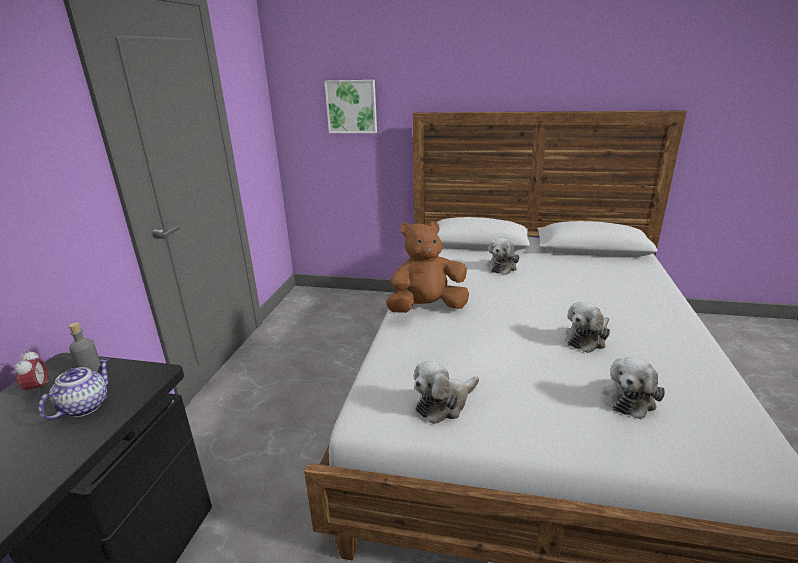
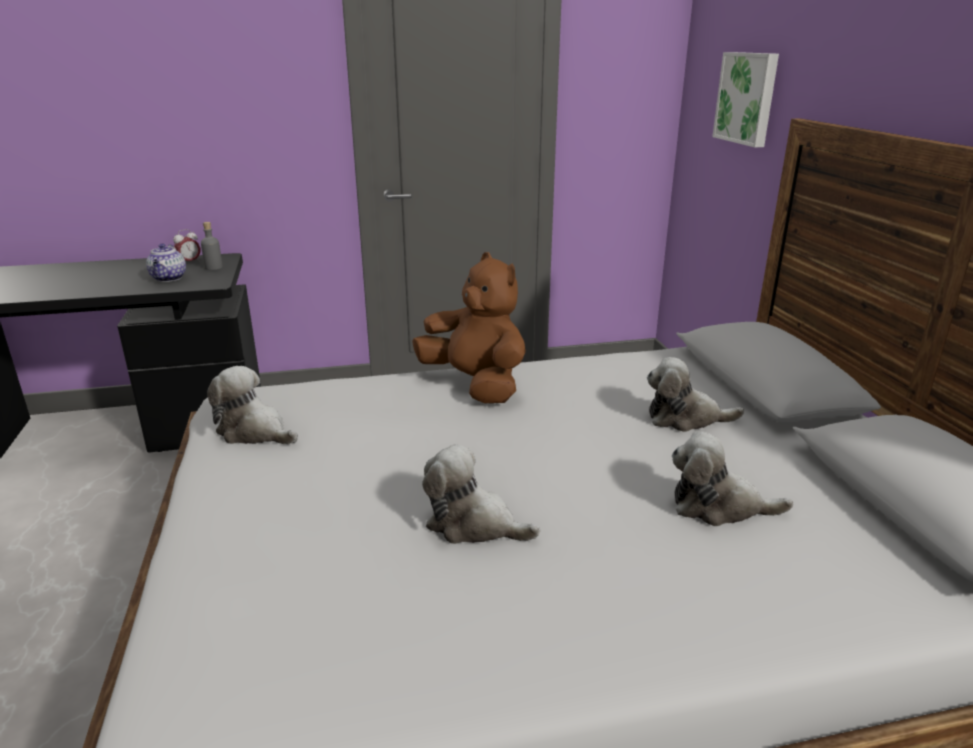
camera: 65 degrees right, 0 degrees up
teapot [38,358,109,419] -> teapot turned 90 degrees clockwise [146,244,186,282]
plush toy [602,357,665,419] -> plush toy moved to [672,431,793,526]

